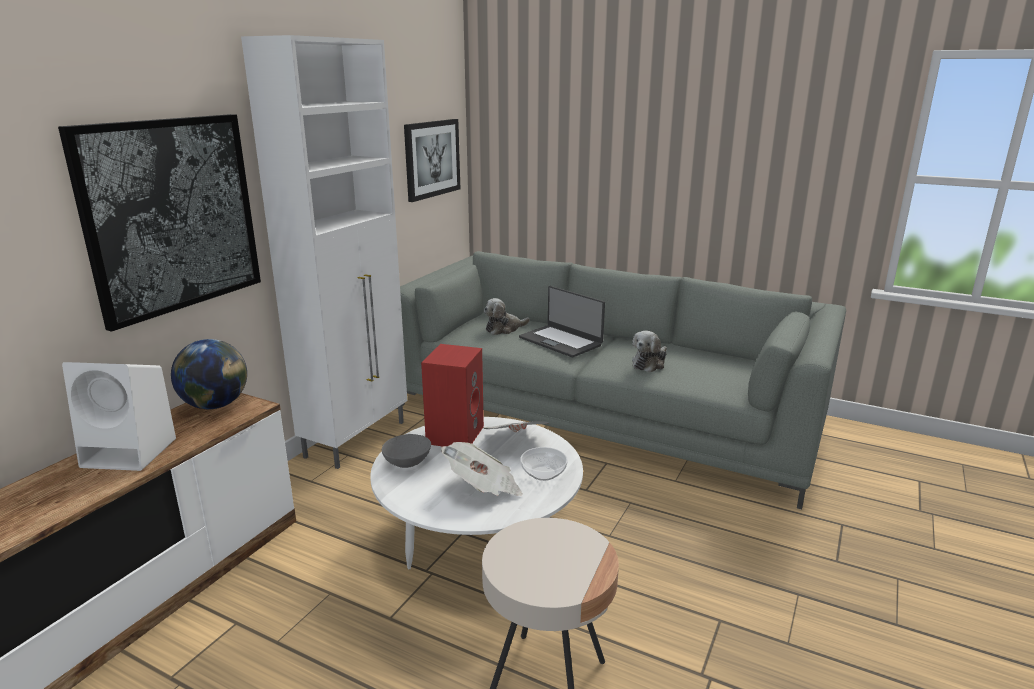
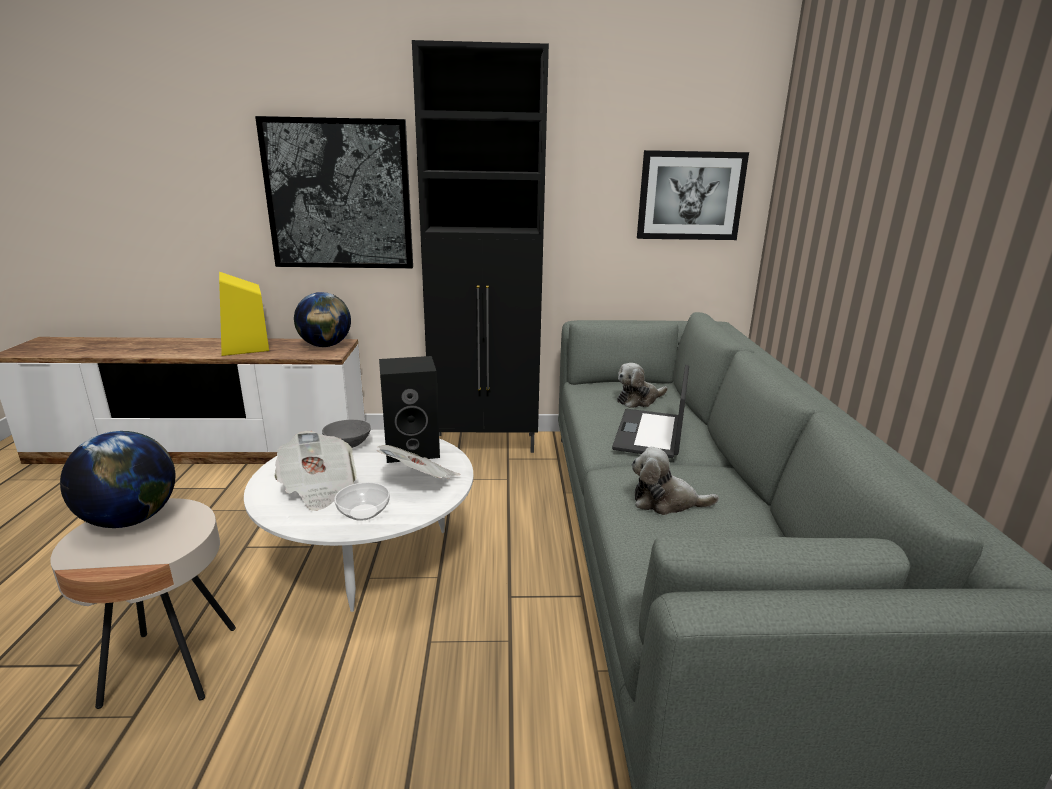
camera: 60 degrees right, 0 degrees up
white speaker [62,362,176,471] -> yellow speaker [219,272,269,356]
white cabinet [241,35,407,469] -> black cabinet [412,40,549,453]
red speaker [421,344,484,446] -> black speaker [379,356,440,463]
plush toy [484,298,530,335] -> plush toy turned 60 degrees counterclockwise [617,363,668,408]
none -> globe [60,431,176,528]

